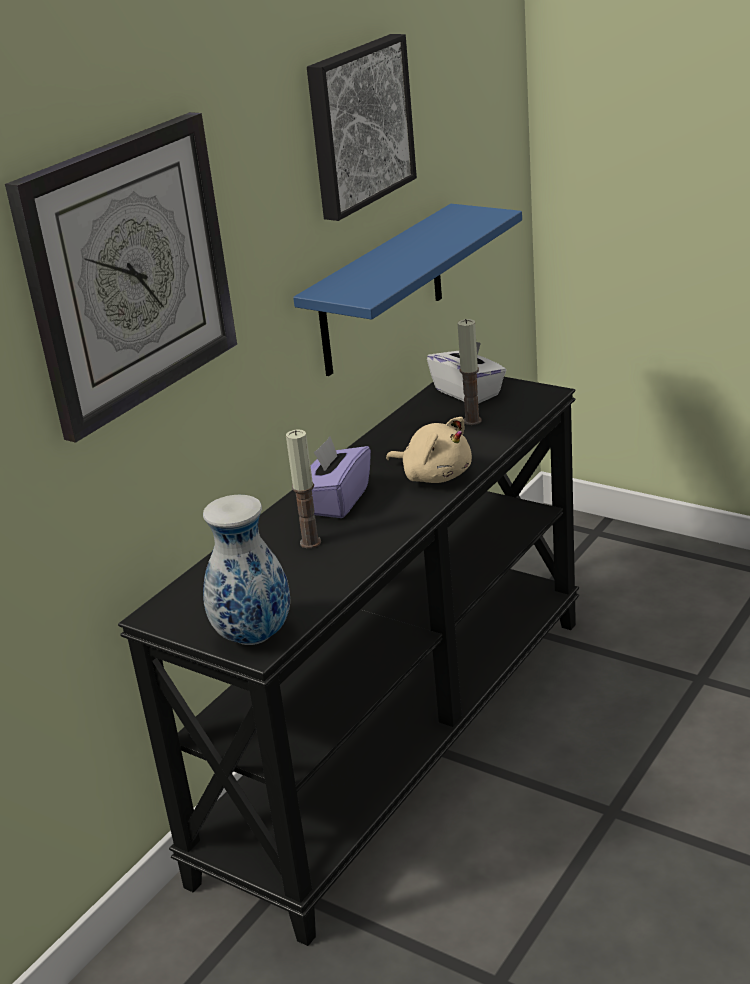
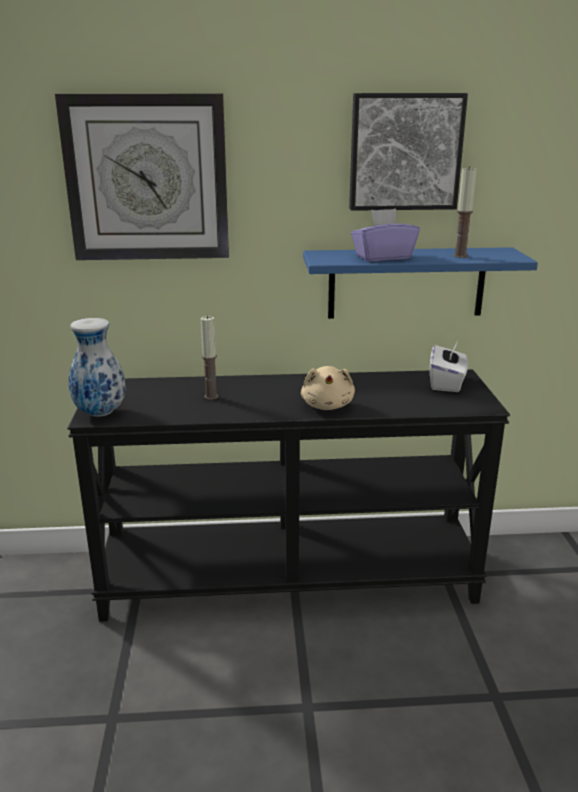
camera: 50 degrees right, 5 degrees down
purple tissue box [310,436,371,518] -> purple tissue box moved to [351,209,420,261]
candle [458,319,481,425] -> candle moved to [453,166,477,258]

